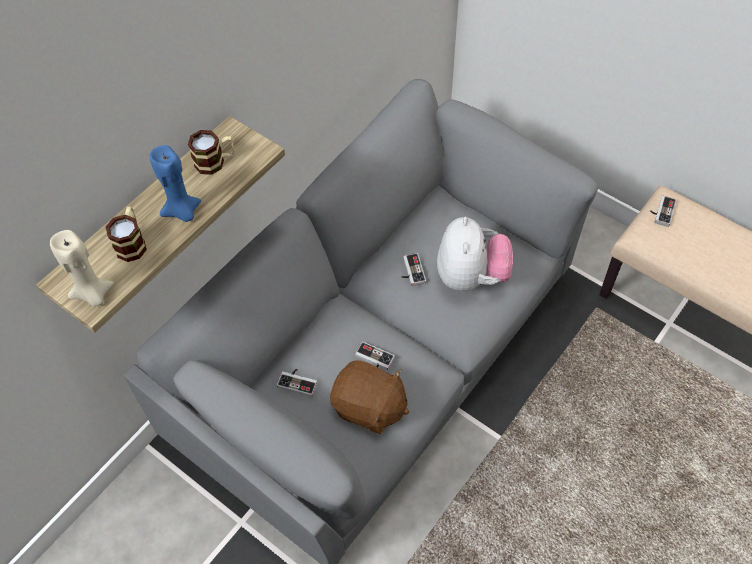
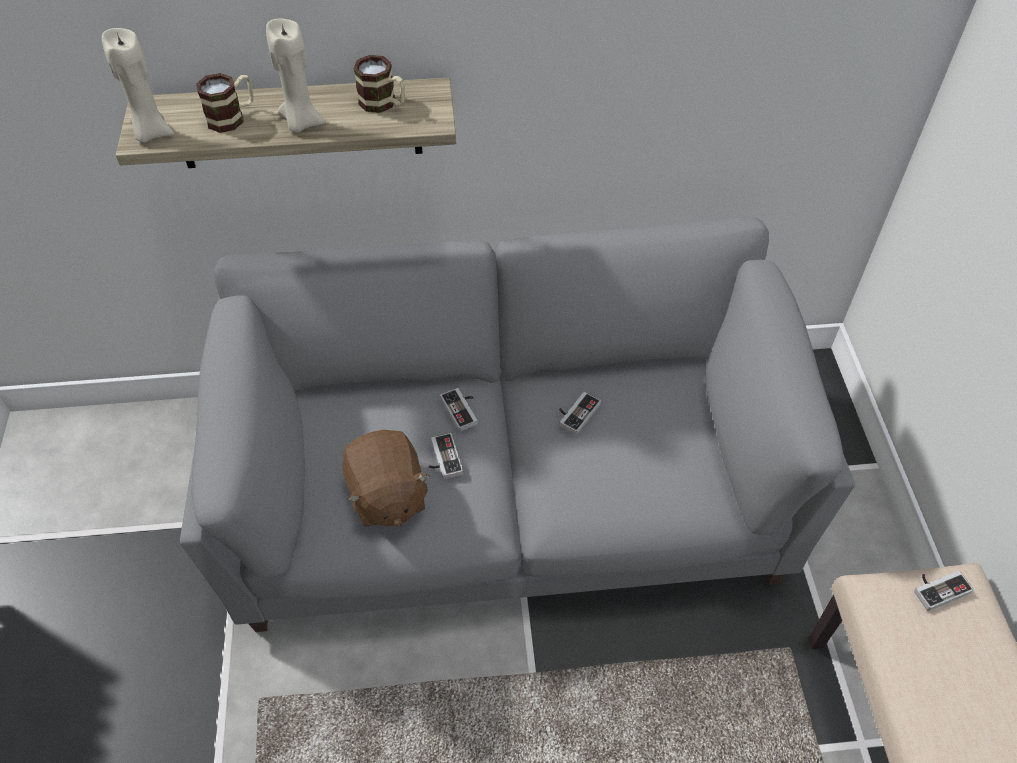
camera: 45 degrees right, 5 degrees down
blue candle [150,145,201,222] -> beige candle [266,19,326,133]
game controller [277,369,318,397] -> game controller moved to [440,388,478,432]
plush toy [437,217,513,291] -> none

